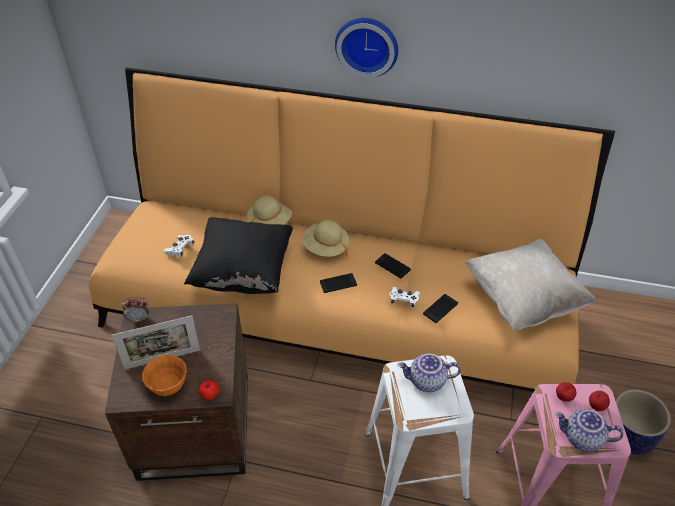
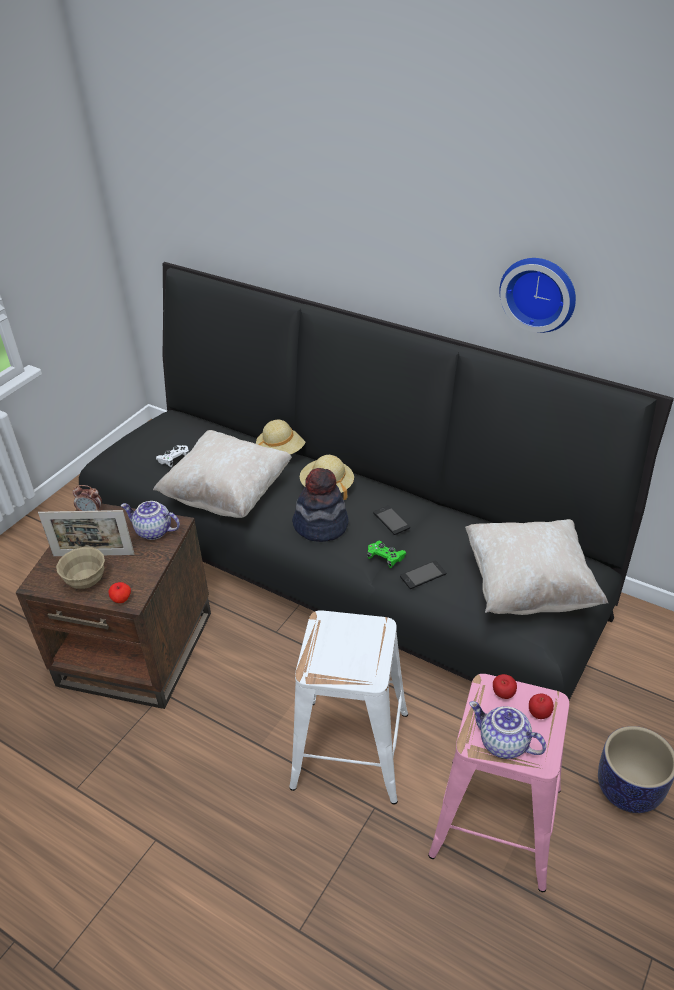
camera: 20 degrees right, 5 degrees down
orange sofa [89,67,615,392] -> black sofa [79,262,674,700]
orange bowl [142,355,187,396] -> beige bowl [56,547,105,589]
black pillow [184,217,293,294] -> beige pillow [153,430,292,518]
phone [320,273,357,293] -> hat [292,468,348,542]
wall clock [335,18,398,78] -> wall clock moved to [499,258,576,333]
white game controller [389,287,420,309] -> green game controller [367,541,406,568]
teapot [398,354,461,392] -> teapot moved to [121,501,180,540]

